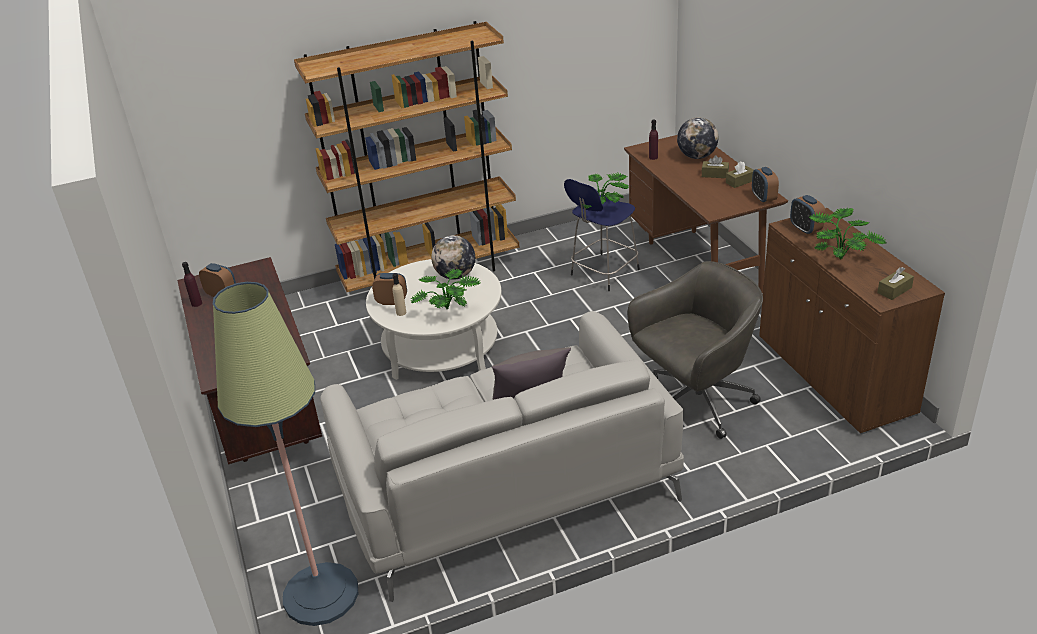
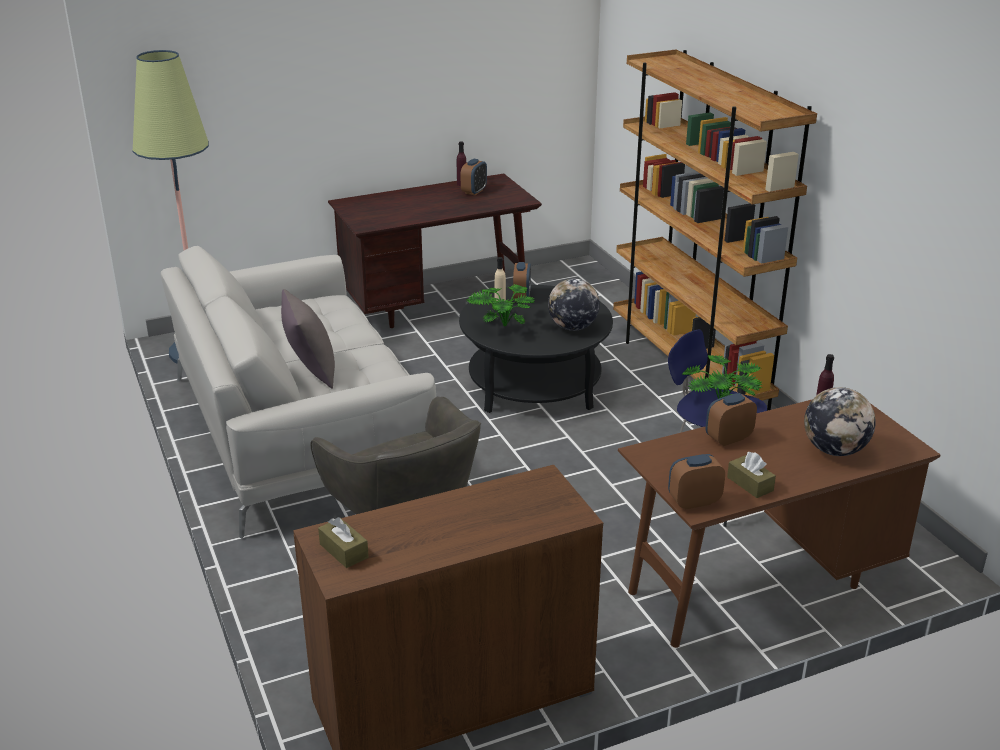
camera: 85 degrees right, 5 degrees down
white coffee table [366,259,502,380] -> black coffee table [459,285,613,413]
brown tissue box [702,155,729,178] -> none
alarm clock [790,195,825,235] -> alarm clock moved to [706,393,757,446]
potted plant [809,208,886,260] -> none

